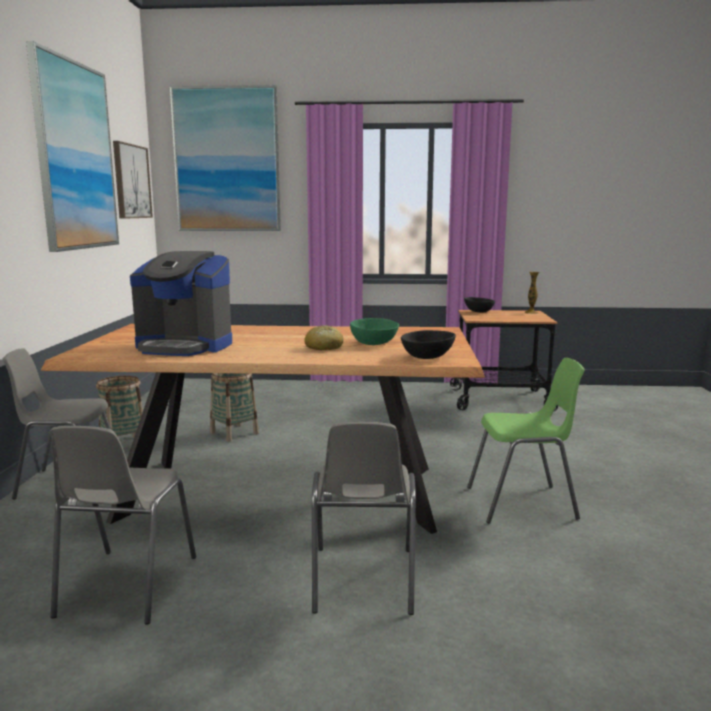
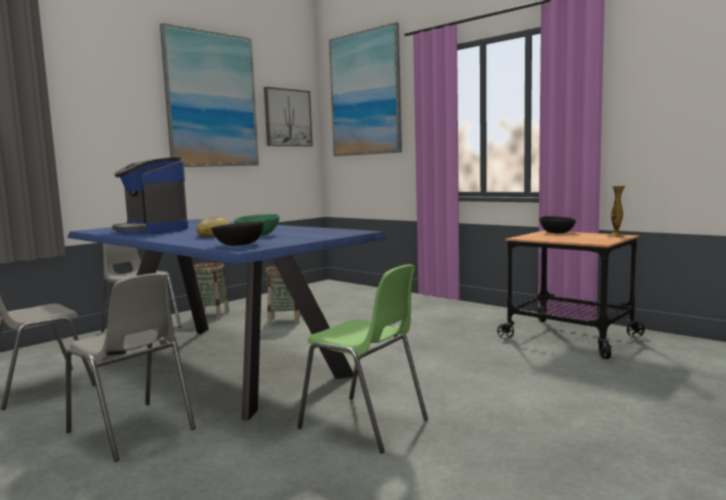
camera: 40 degrees right, 5 degrees down
brown dining table [41,324,485,534] -> blue dining table [67,219,387,421]
grey chair [312,422,416,615] -> grey chair turned 90 degrees counterclockwise [66,273,196,462]

